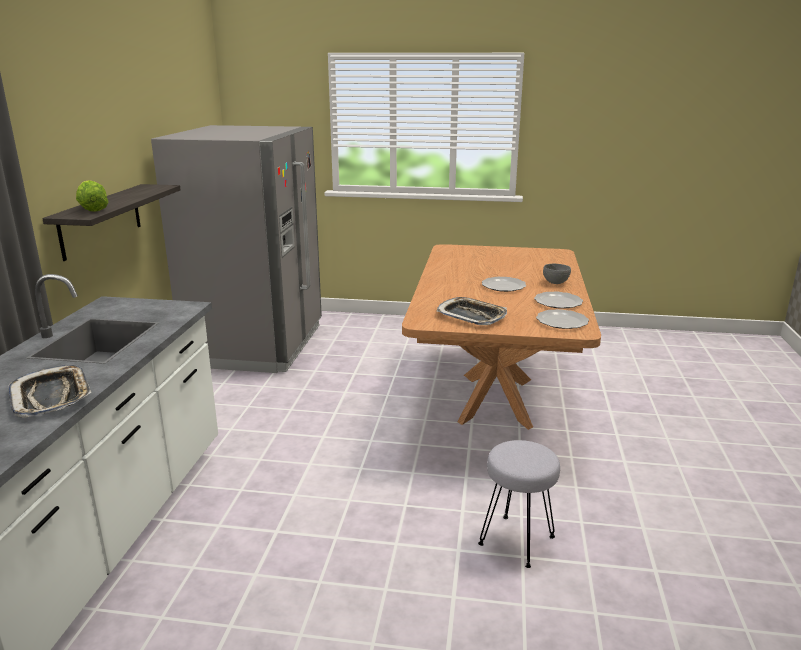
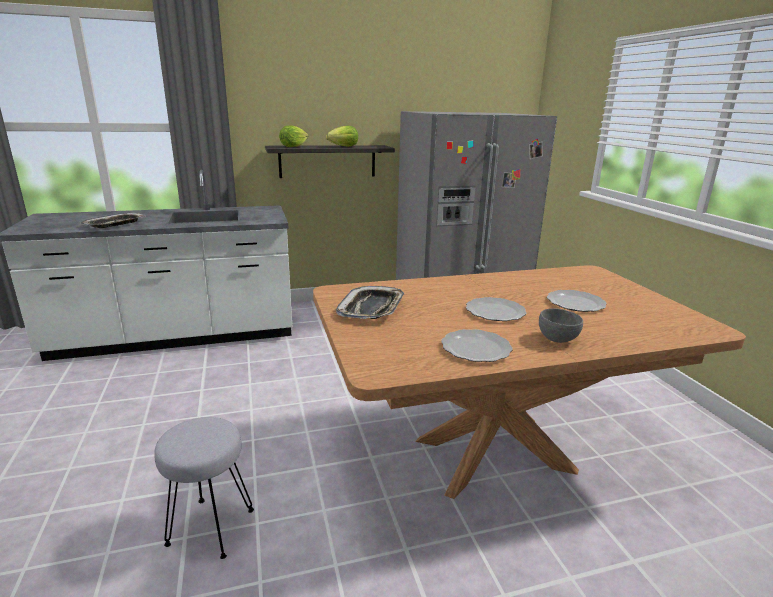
camera: 65 degrees right, 0 degrees up
plate [536,309,589,329] -> plate moved to [547,290,607,312]
none -> lettuce [326,126,358,147]

